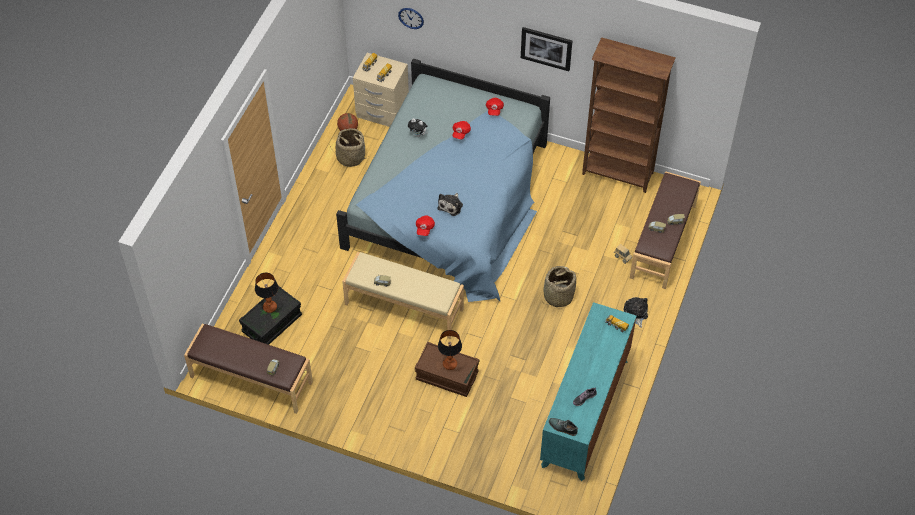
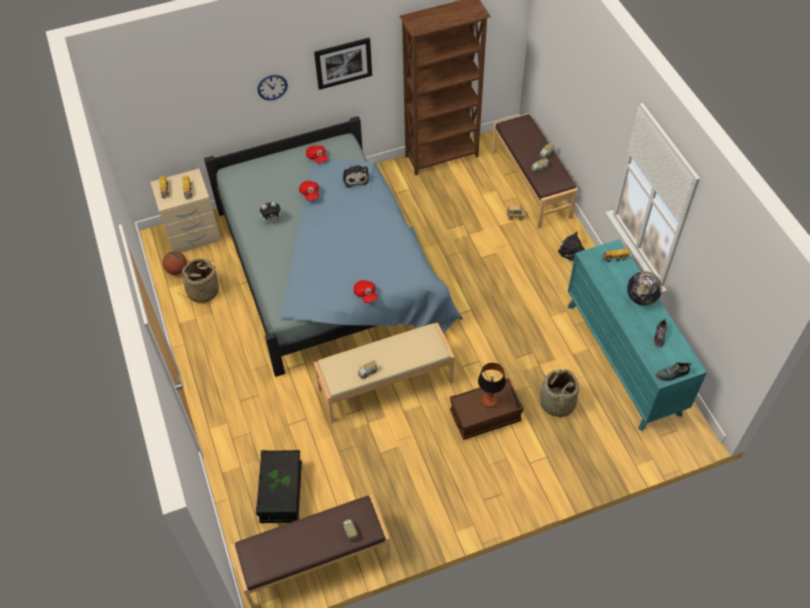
camera: 40 degrees left, 0 degrees up
table lamp [255,273,278,313] -> none
wall clock [398,8,424,29] -> wall clock moved to [258,75,288,101]
plush toy [437,193,463,216] -> plush toy moved to [343,165,369,188]
basket [542,266,576,307] -> basket moved to [540,369,579,420]
none -> globe [627,271,662,305]

